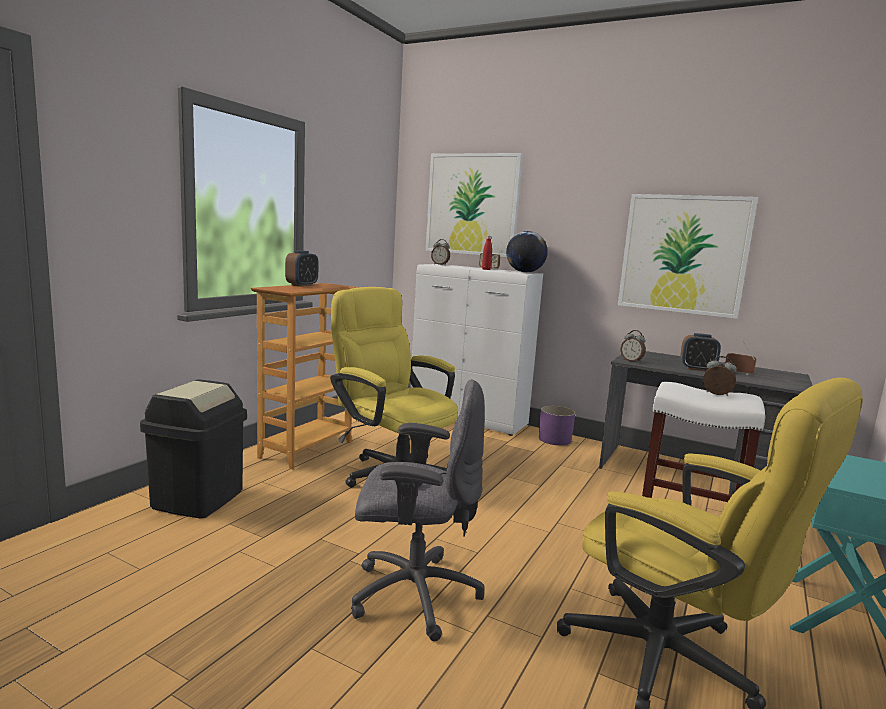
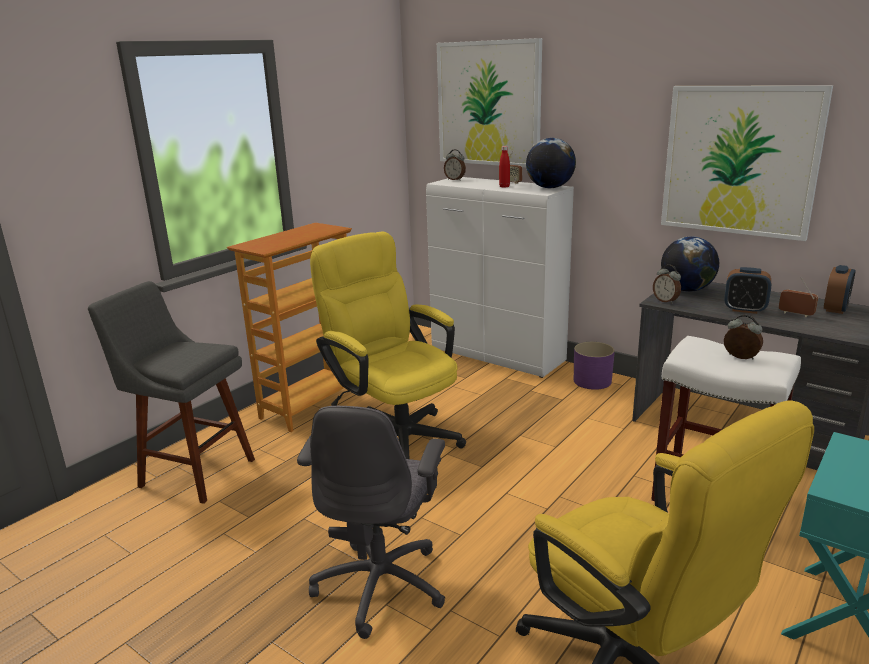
camera: 10 degrees right, 10 degrees up
black trash can [140,380,247,518] -> grey stool [88,281,255,504]
alarm clock [285,251,319,287] -> alarm clock moved to [824,265,855,314]
grey office chair [351,379,485,641] -> grey office chair turned 90 degrees clockwise [297,406,445,639]
none -> globe [661,236,719,292]

